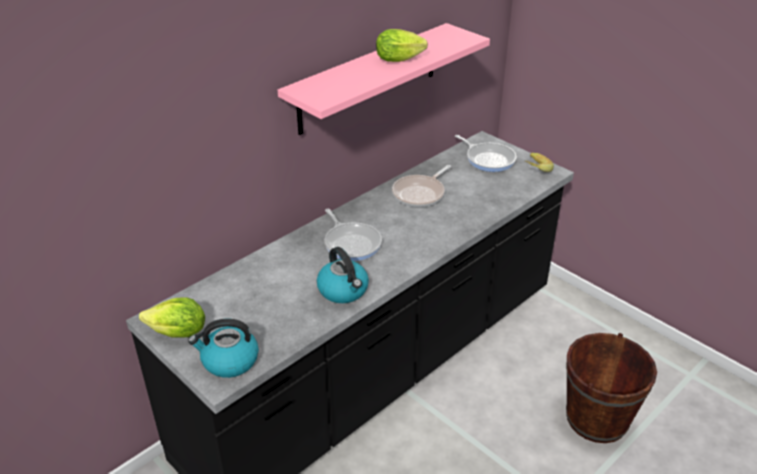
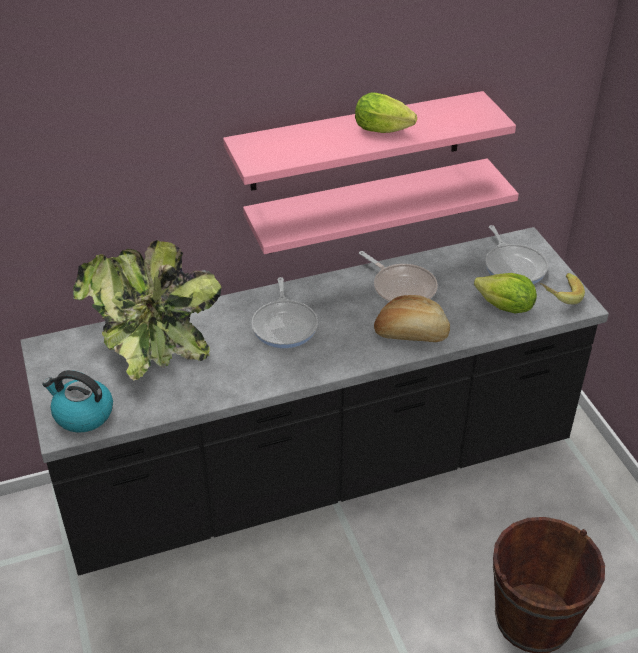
camera: 25 degrees right, 5 degrees up
lettuce [139,297,205,338] -> lettuce moved to [474,273,537,314]
kettle [317,247,369,303] -> none
frying pan [392,165,451,207] -> frying pan turned 105 degrees counterclockwise [359,251,438,303]
none -> potted plant [73,240,222,380]
none -> pink shelf [243,158,519,254]
none -> bread [374,295,450,342]

